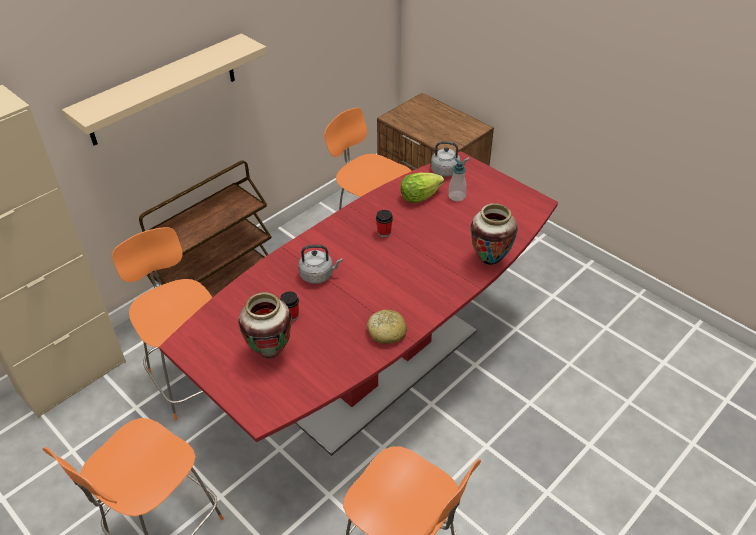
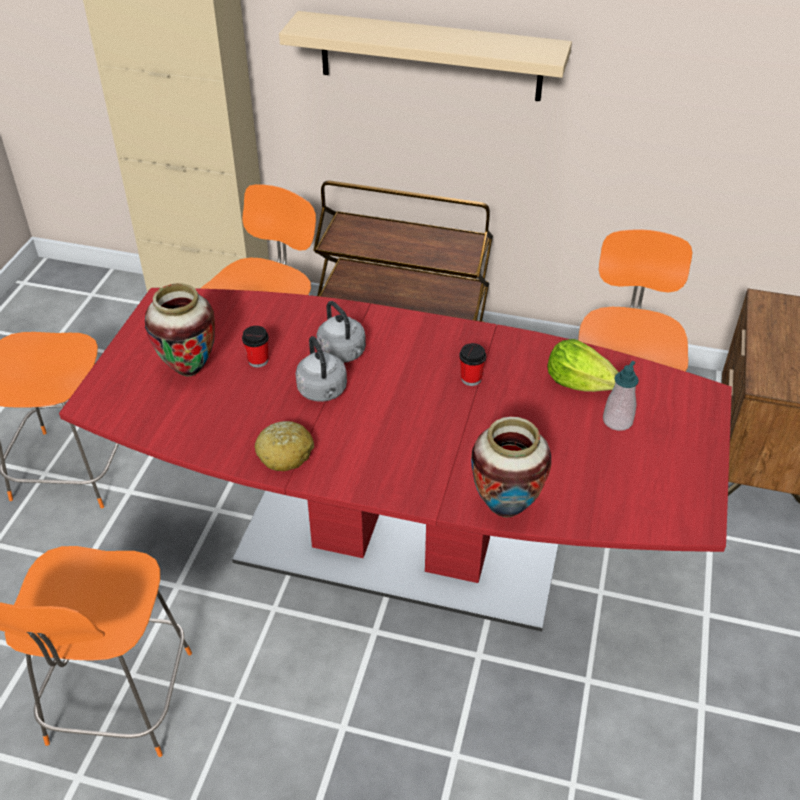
camera: 60 degrees right, 0 degrees up
grey kettle [431,141,469,177] -> grey kettle moved to [295,336,347,402]

